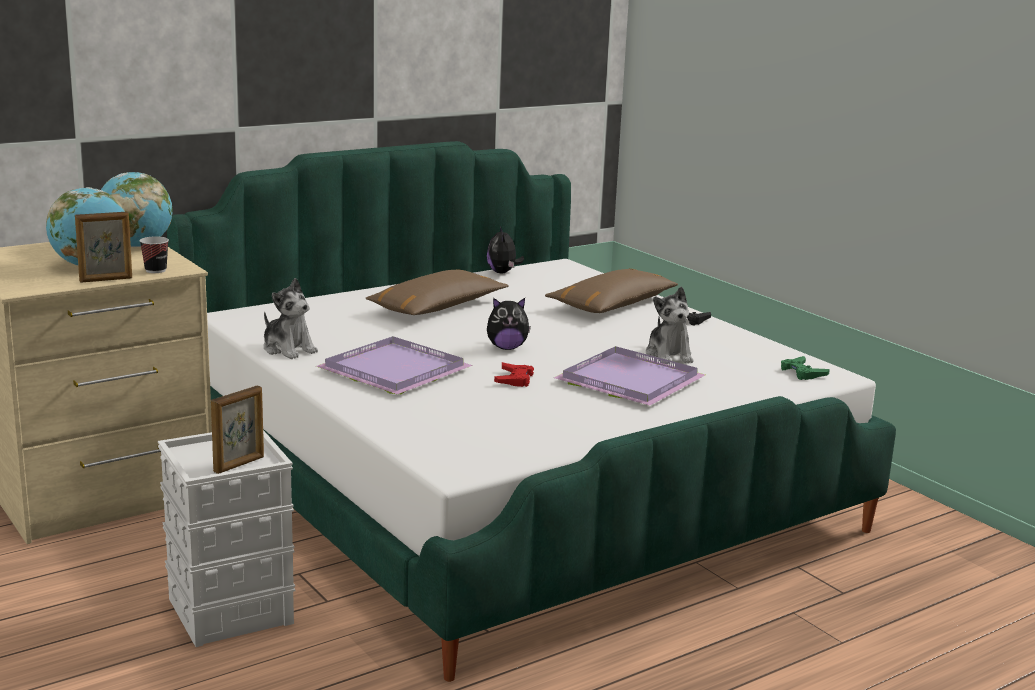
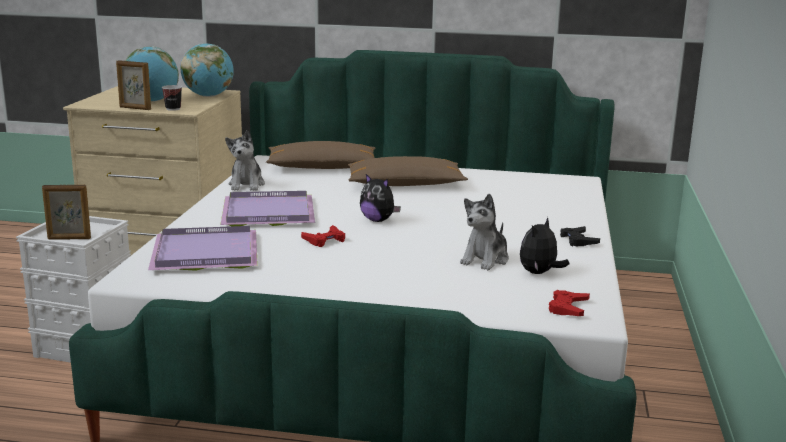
camera: 45 degrees right, 0 degrees up
plush toy [487,227,524,273] -> plush toy moved to [520,217,569,274]
brown pillow [545,269,678,313] -> brown pillow moved to [266,141,375,169]
purple tray [554,346,705,406] -> purple tray moved to [148,226,258,271]
green game controller [781,356,830,380] -> red game controller [549,290,590,316]

